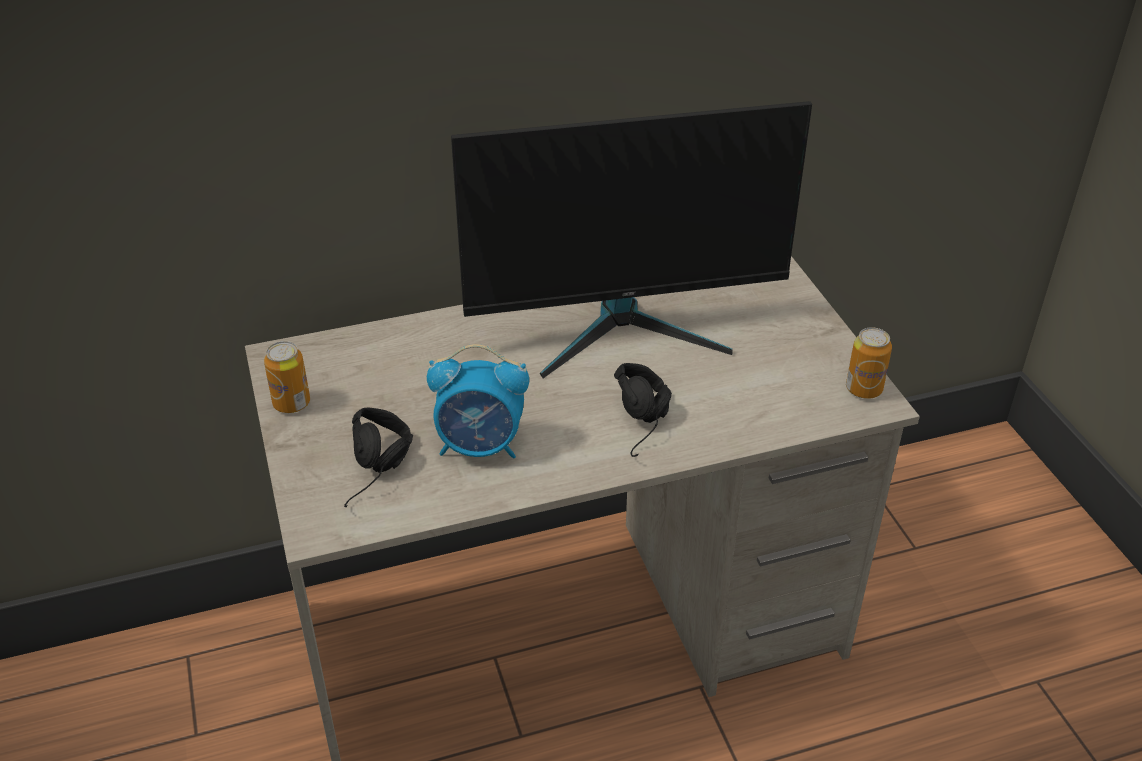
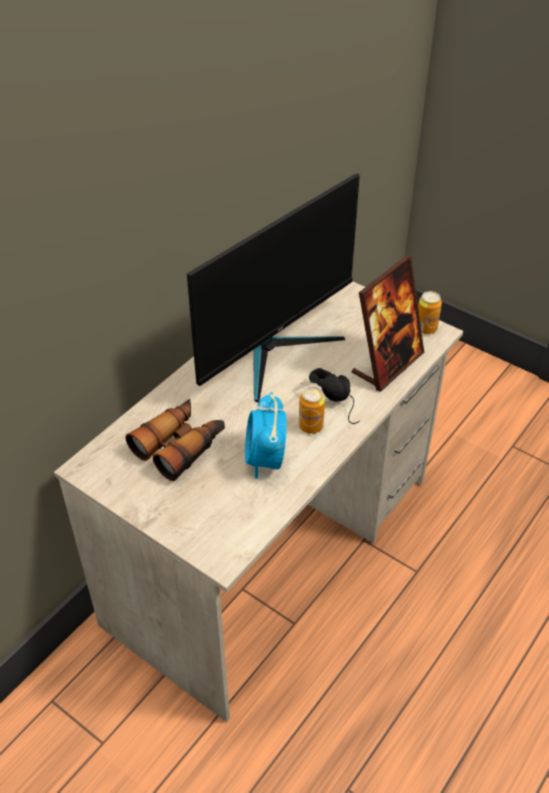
camera: 35 degrees left, 5 degrees up
can [264,341,310,413] -> can moved to [299,387,325,434]
black headphones [344,407,413,507] -> none
alarm clock [427,344,529,459] -> alarm clock turned 120 degrees clockwise [245,392,287,479]
none -> binoculars [125,399,225,481]
none -> picture frame [352,255,424,392]

